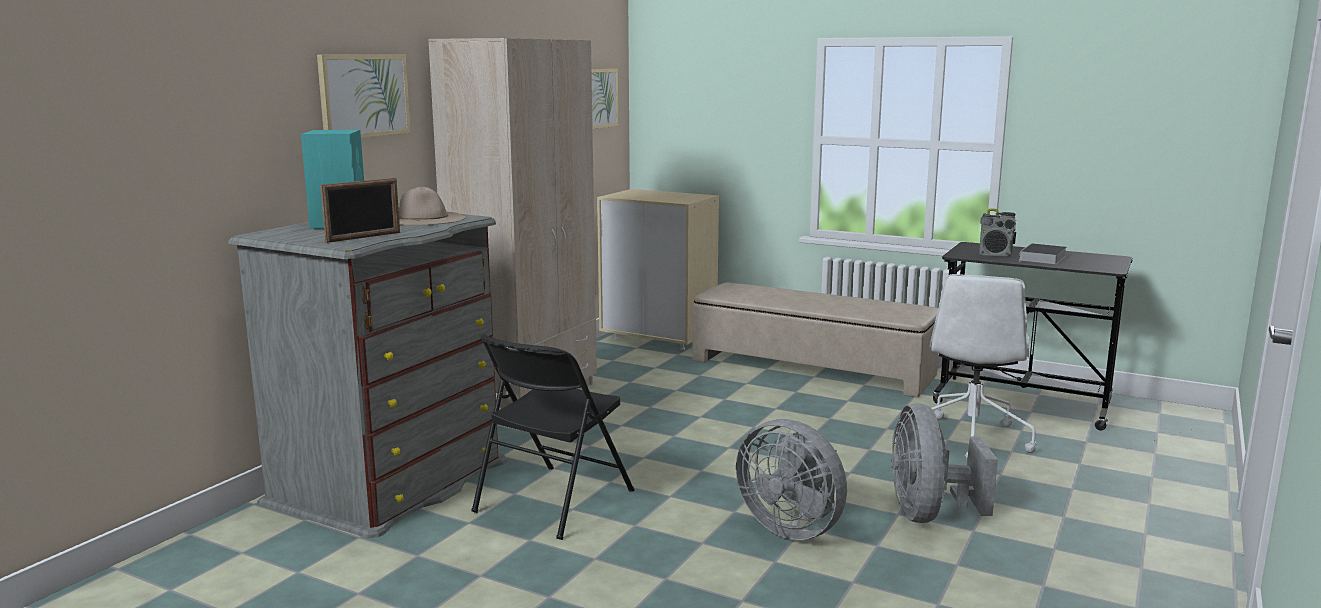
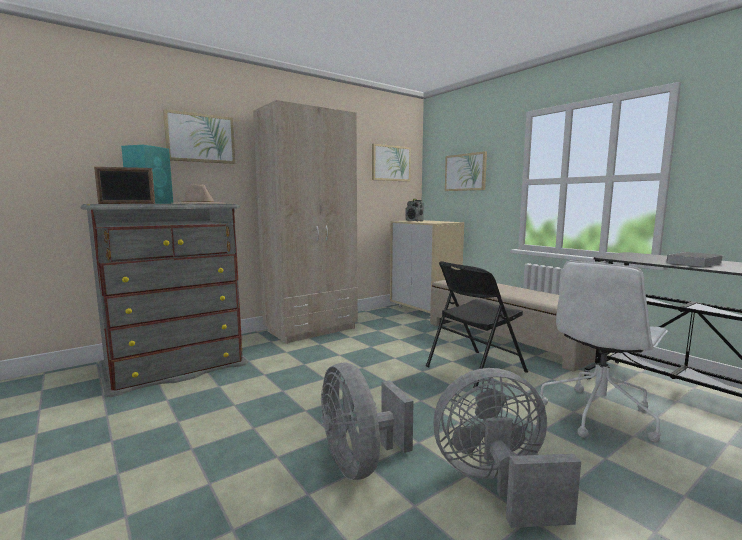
camera: 25 degrees right, 5 degrees down
black chair [471,334,635,540] -> black chair moved to [426,261,528,388]
grey fan [891,403,998,523] -> grey fan turned 60 degrees clockwise [433,368,581,528]
radio [979,209,1016,257] -> radio moved to [405,199,424,221]
none -> picture [445,151,487,191]

